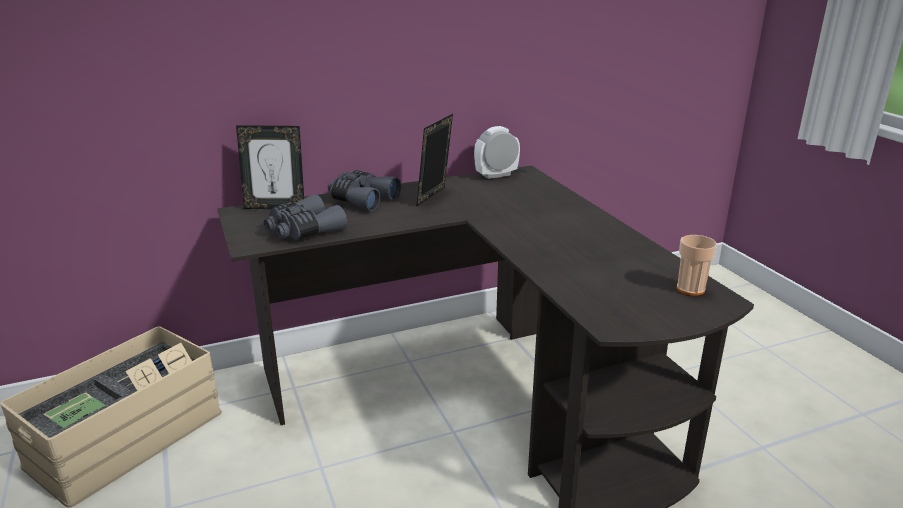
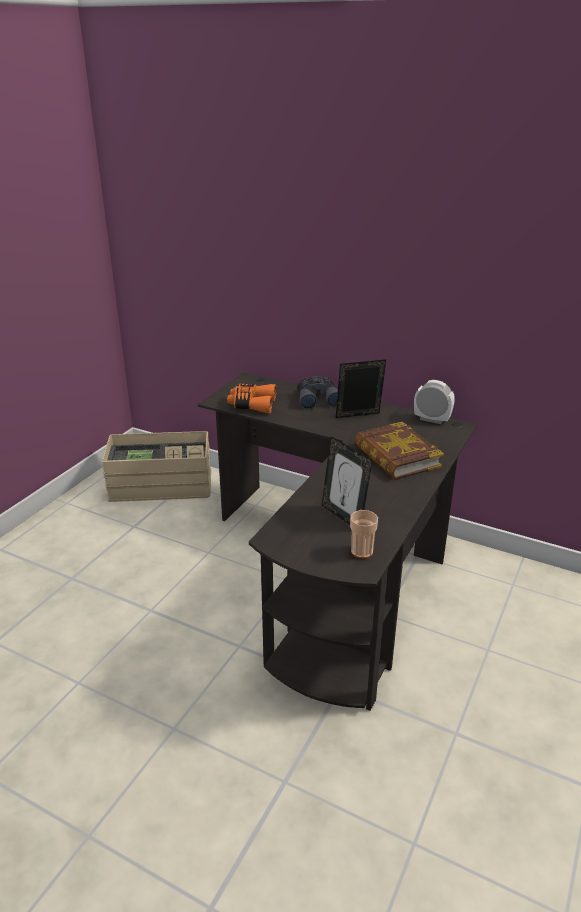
camera: 50 degrees right, 5 degrees up
picture frame [236,125,304,209] -> picture frame moved to [322,436,373,525]
grey binoculars [264,195,347,240] -> orange binoculars [227,383,276,413]
none -> book [355,422,444,480]

